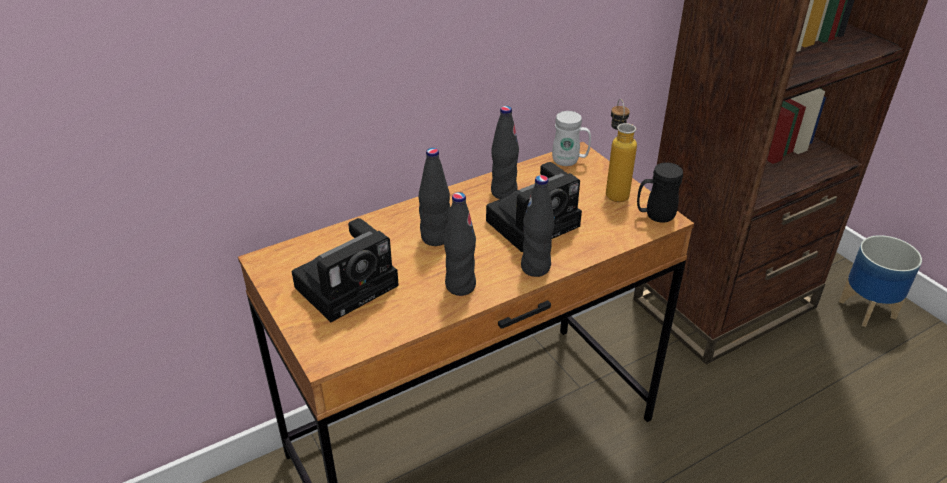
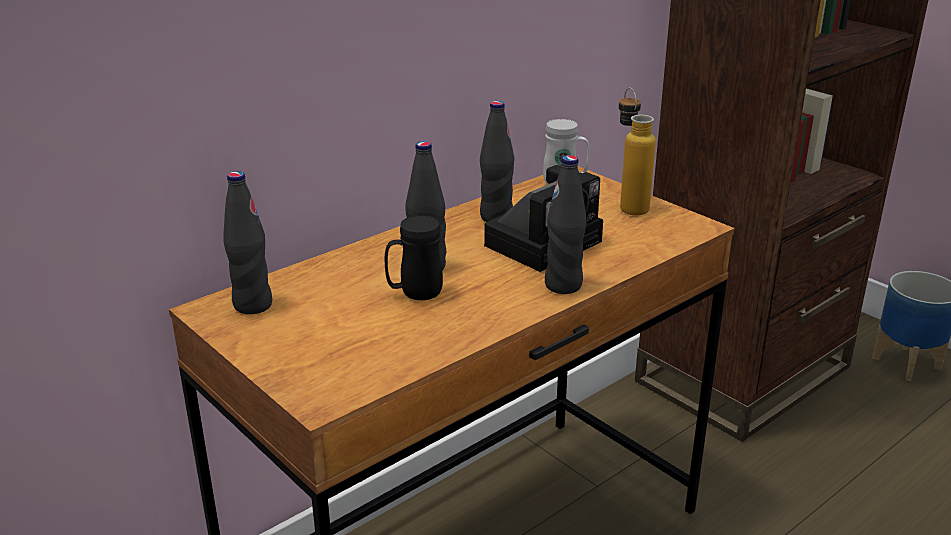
camera: 10 degrees left, 10 degrees down
camera [292,218,399,322] -> none
black bottle [444,192,476,296] -> black bottle moved to [223,171,272,314]
black mug [637,162,683,222] -> black mug moved to [384,215,443,300]

